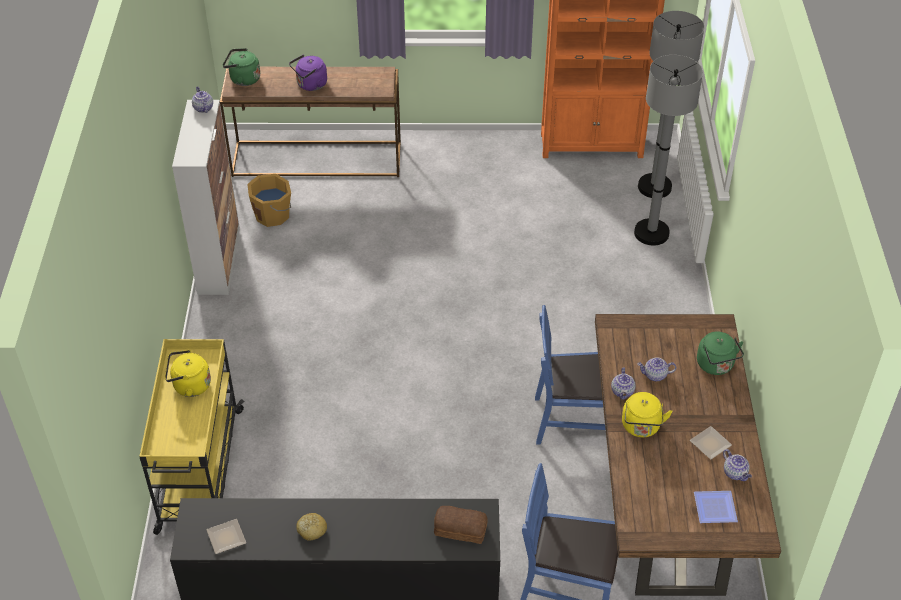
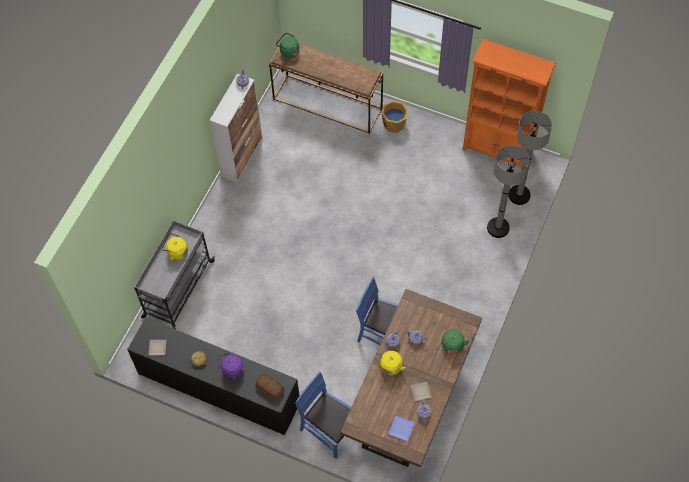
camera: 25 degrees right, 15 degrees up
yellow cart [139,339,244,535] -> grey cart [134,220,215,329]
orange bucket [247,174,291,227] -> orange bucket moved to [381,100,408,133]
purple kettle [289,54,327,91] -> purple kettle moved to [218,353,244,380]

